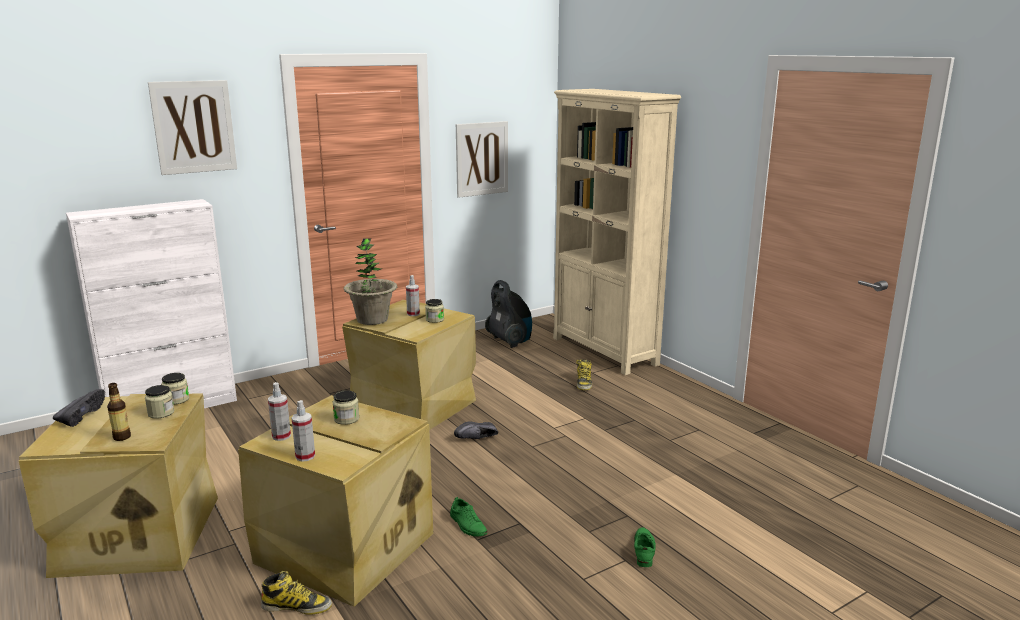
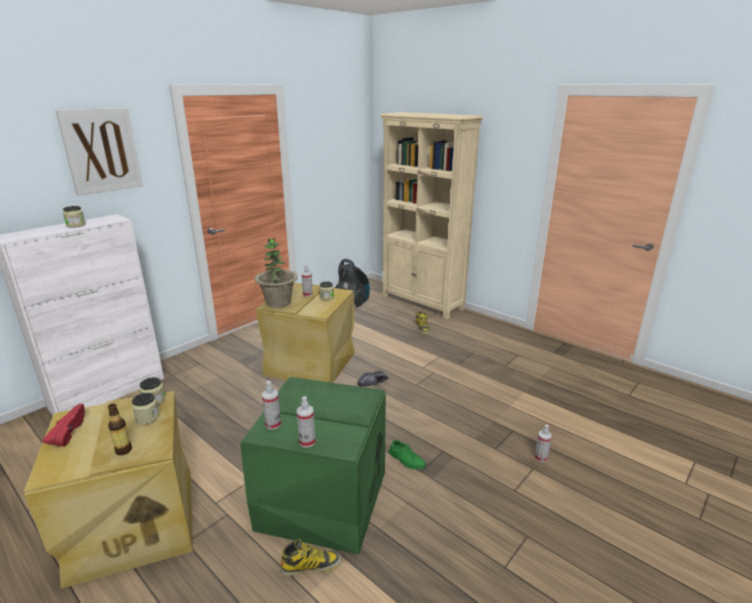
camera: 15 degrees left, 5 degrees up
black shoe [53,389,105,427] -> red shoe [43,404,85,447]
beige storage box [238,395,433,607] -> green storage box [240,377,386,555]
jar [333,390,359,425] -> jar moved to [63,206,86,228]
picture [456,121,508,198] -> none
green shoe [634,527,656,567] -> spray bottle [535,424,552,462]

